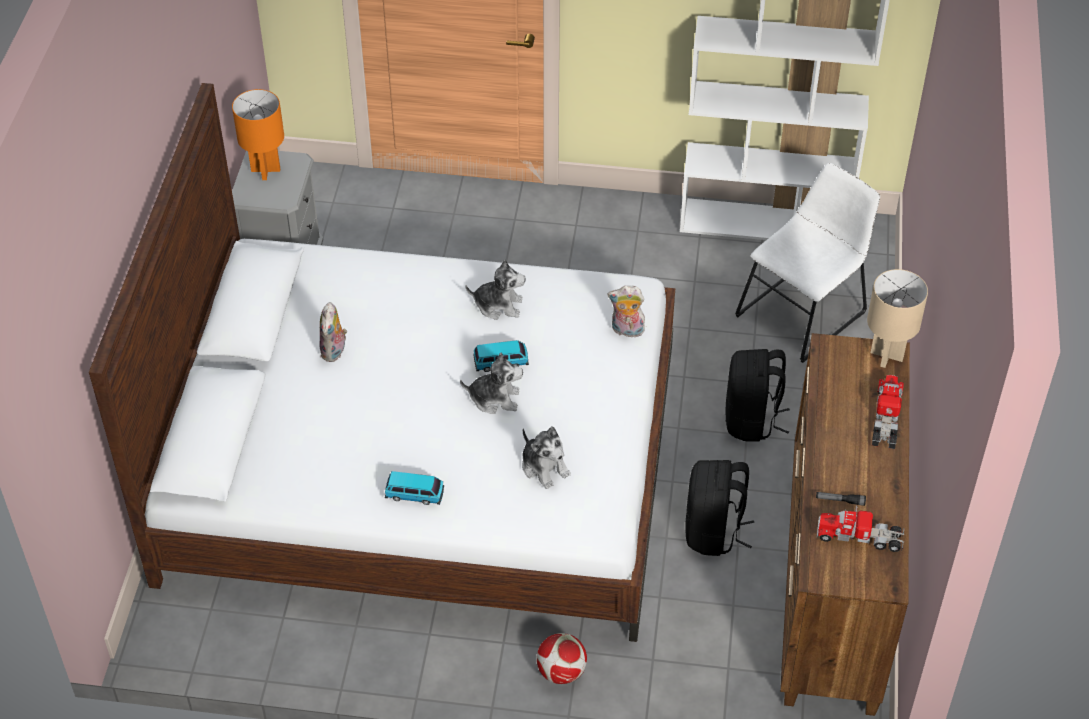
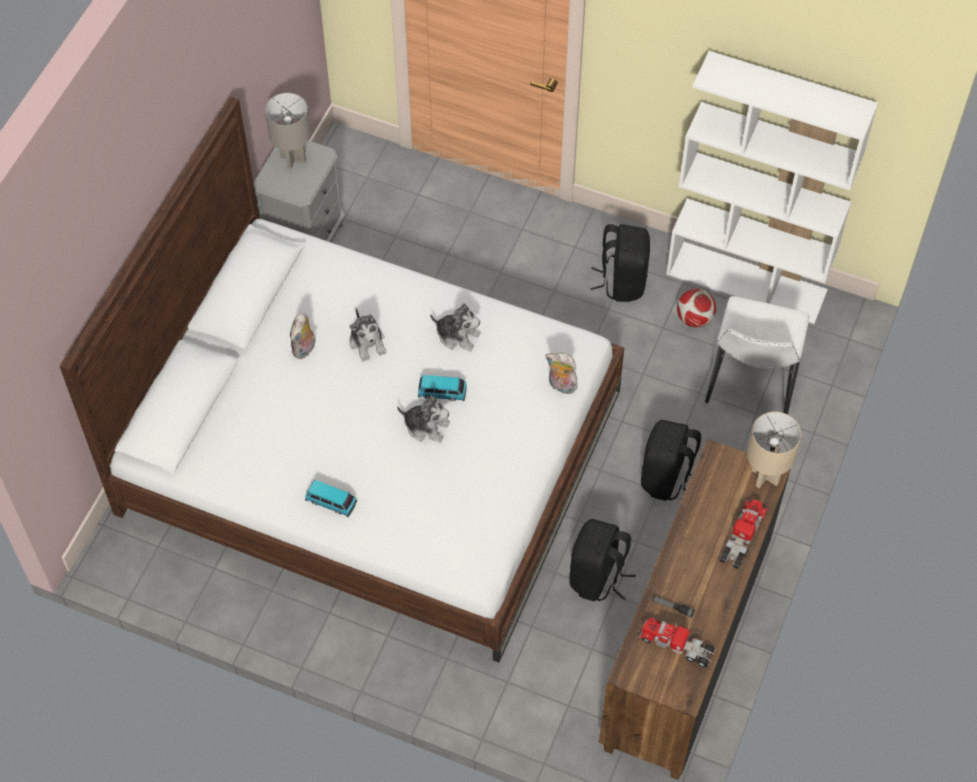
camera: 15 degrees right, 10 degrees up
orange table lamp [232,89,284,180] -> grey table lamp [265,93,311,169]
plush toy [522,426,571,489] -> plush toy moved to [349,308,386,362]
football [537,633,587,684] -> football moved to [677,289,716,328]
white chair [735,163,880,363] -> white chair turned 135 degrees clockwise [705,296,809,414]
none -> black backpack [590,224,650,302]

